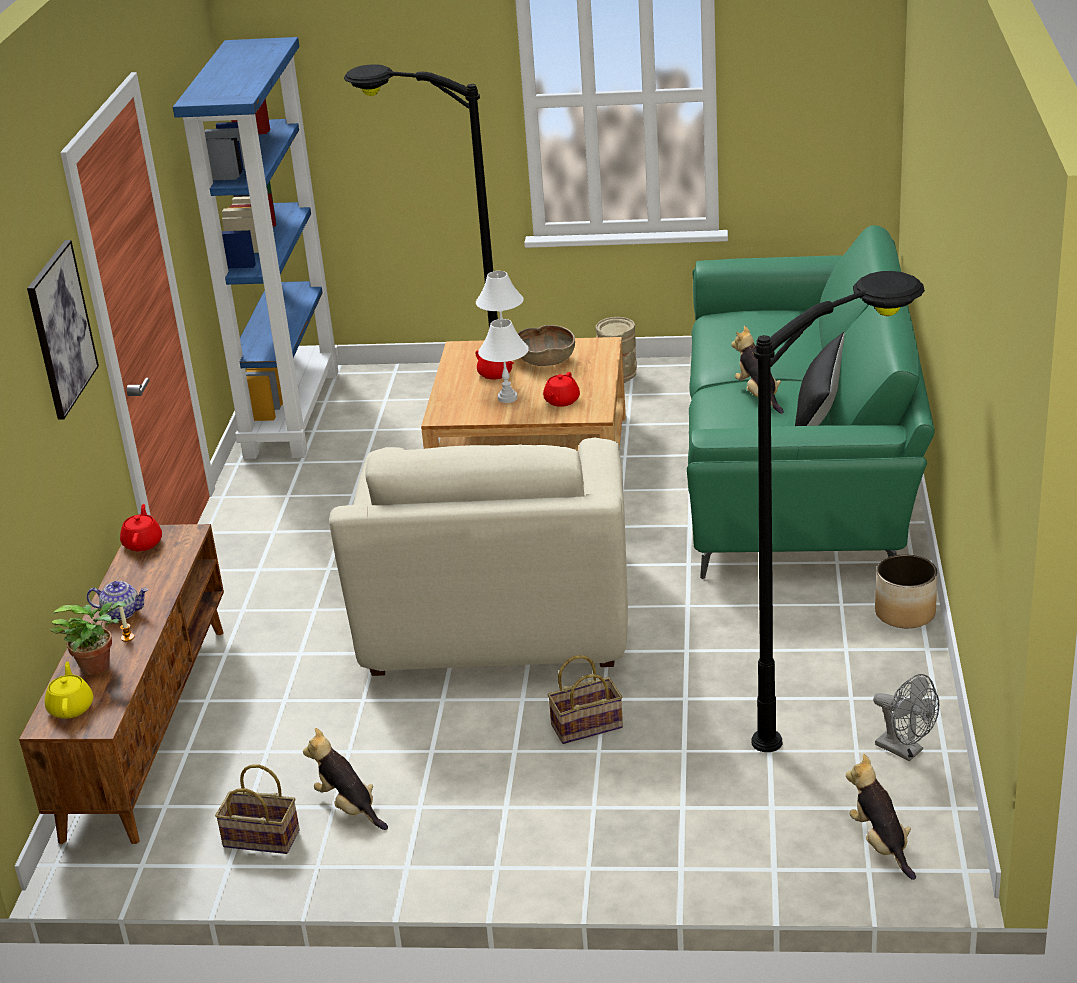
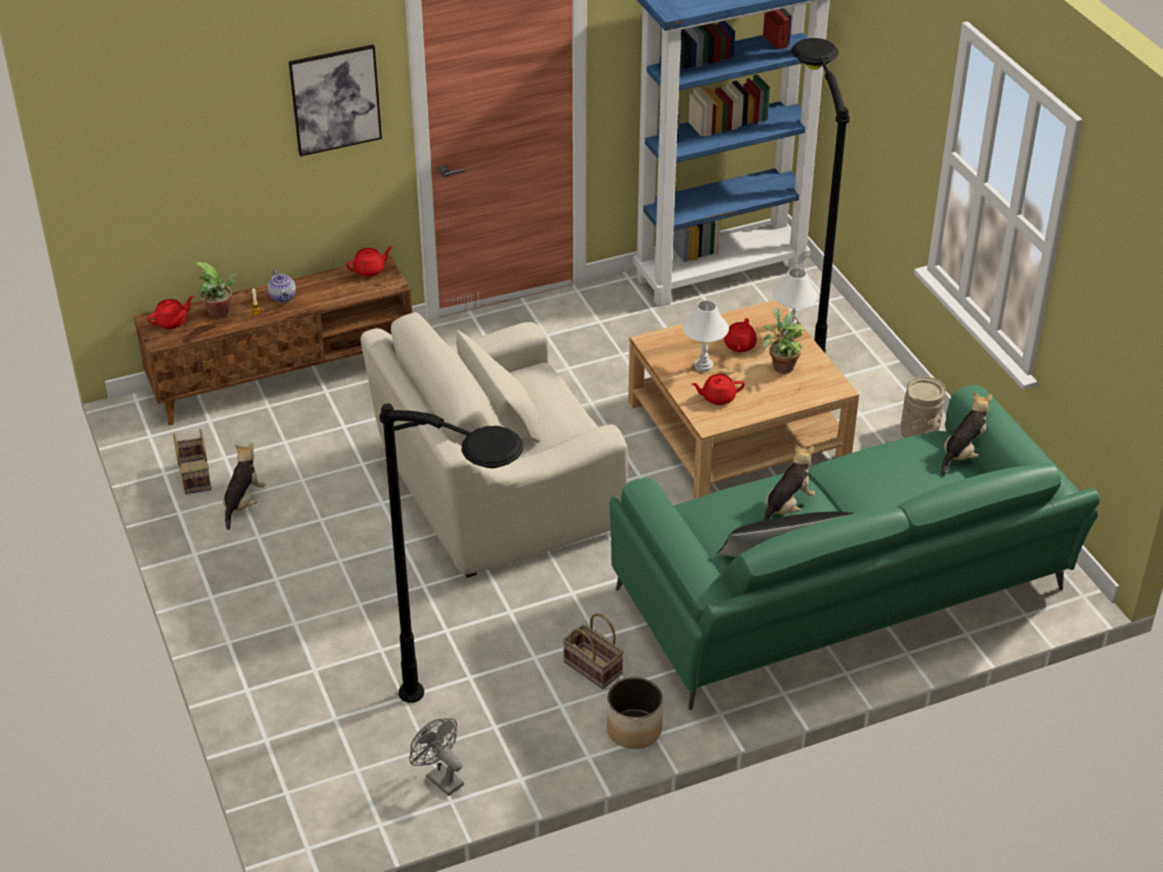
camera: 60 degrees right, 10 degrees up
yellow teapot [45,661,93,719] -> red teapot [147,296,194,329]
brown bowl [518,325,575,366] -> potted plant [763,308,805,374]
basket [548,655,623,744] -> basket moved to [563,613,624,689]
plush toy [846,754,916,880] -> plush toy moved to [941,392,992,476]
grey fan [873,674,939,761] -> grey fan turned 120 degrees clockwise [409,718,464,796]

